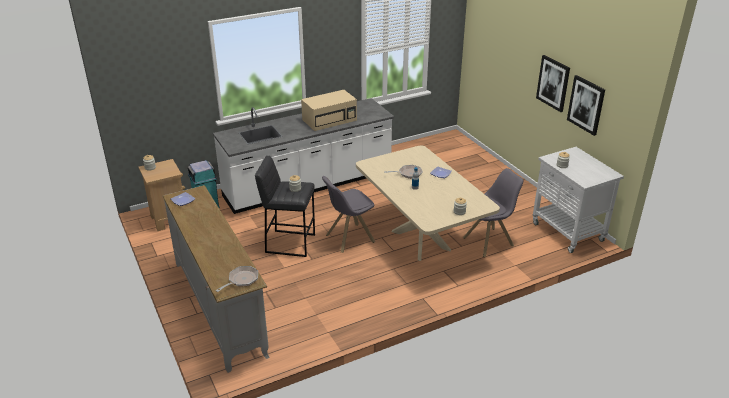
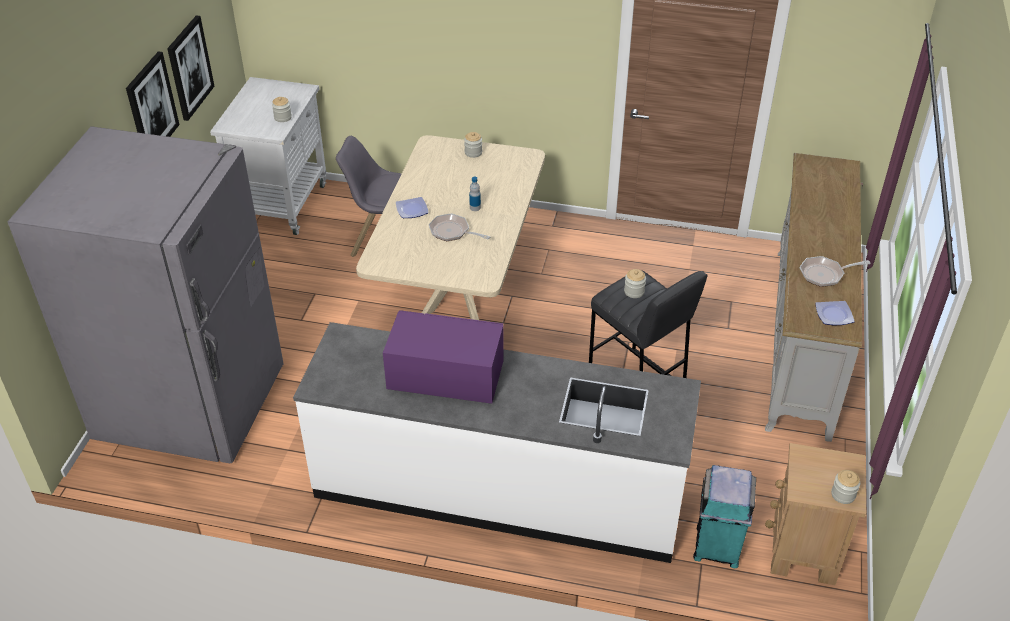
camera: 140 degrees left, 10 degrees up
frying pan [215,266,258,292] -> frying pan moved to [800,256,871,287]
beige microwave [301,90,357,131] -> purple microwave [383,310,503,404]
grey chair [322,176,375,253] -> none
none -> grey fridge [7,126,283,463]

